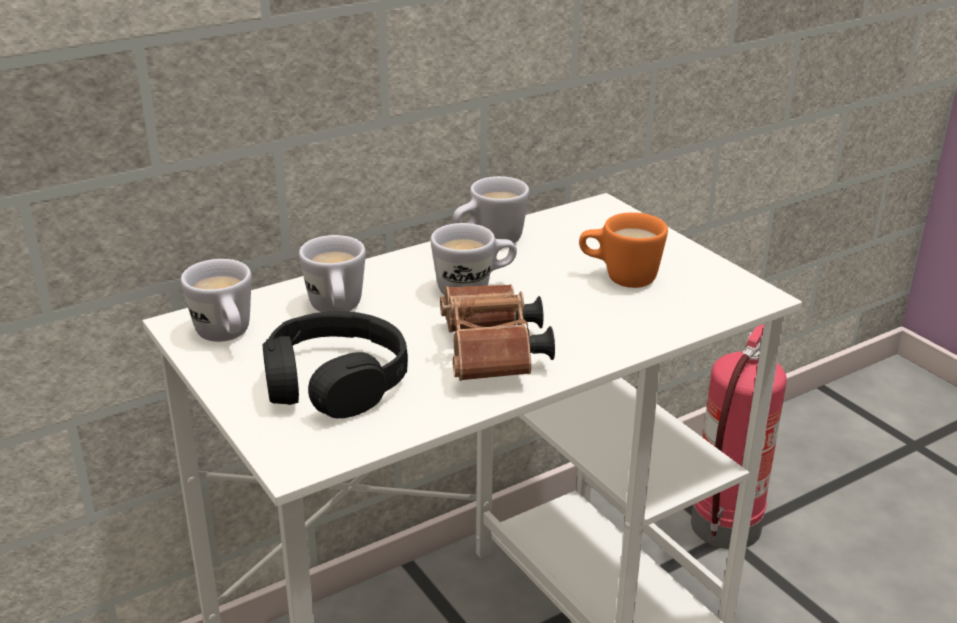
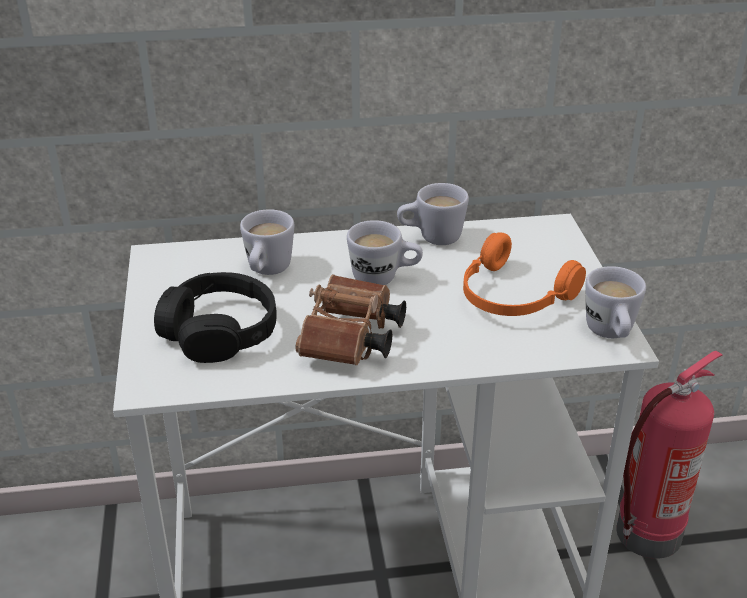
camera: 25 degrees right, 5 degrees up
white mug [181,259,252,342] -> white mug moved to [586,266,646,338]
orange mug [579,212,668,288] -> orange headphones [463,232,586,316]

